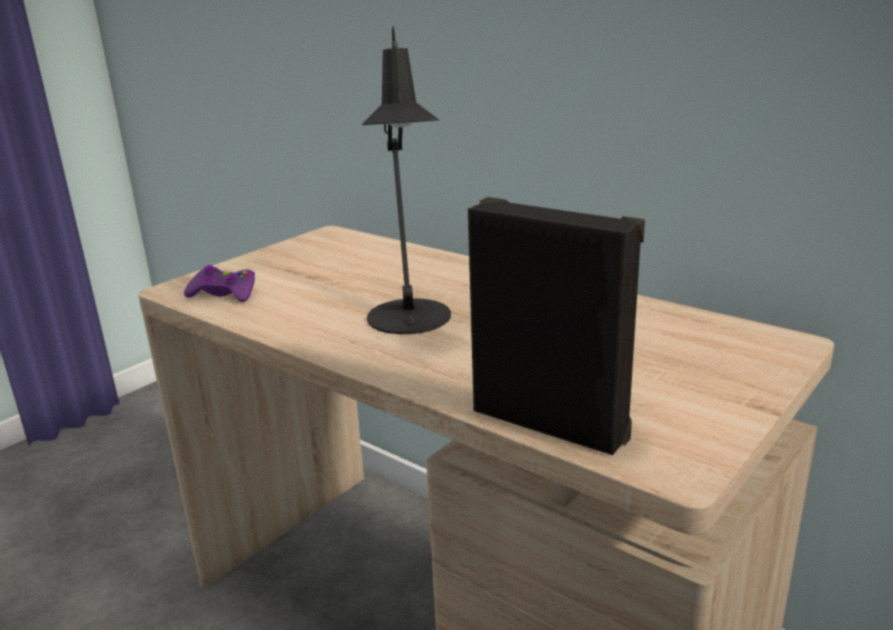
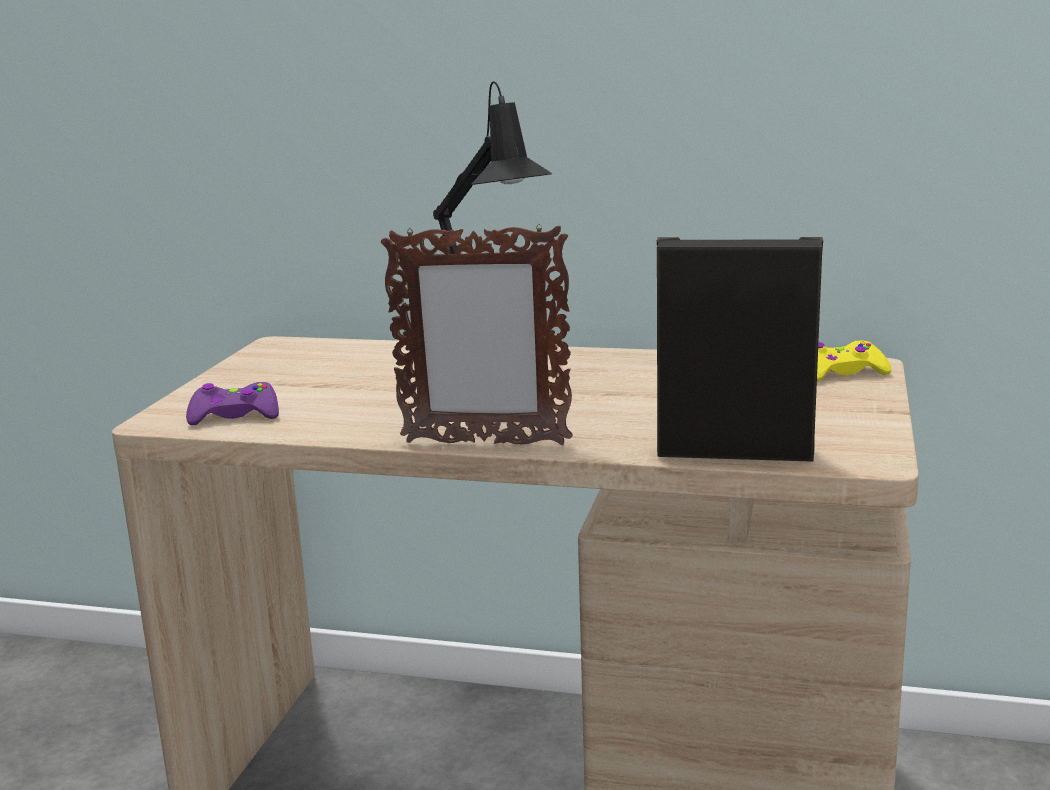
camera: 25 degrees left, 5 degrees down
none -> picture frame [381,224,573,445]
none -> yellow game controller [817,341,892,382]

